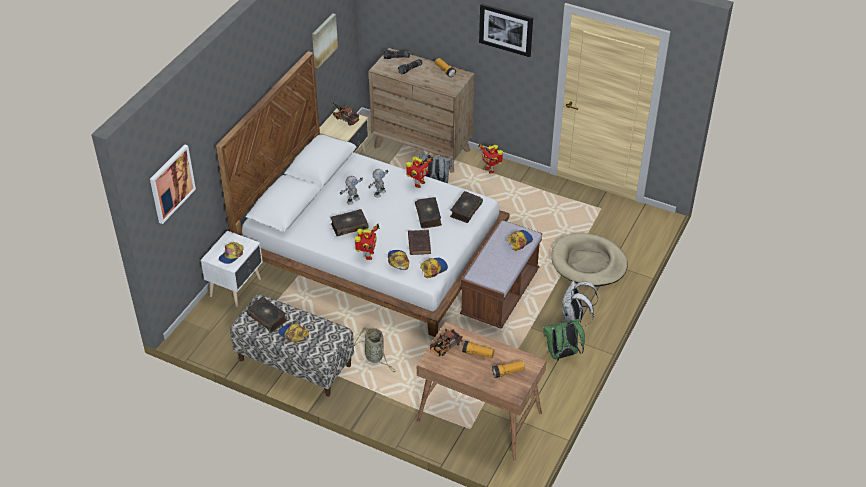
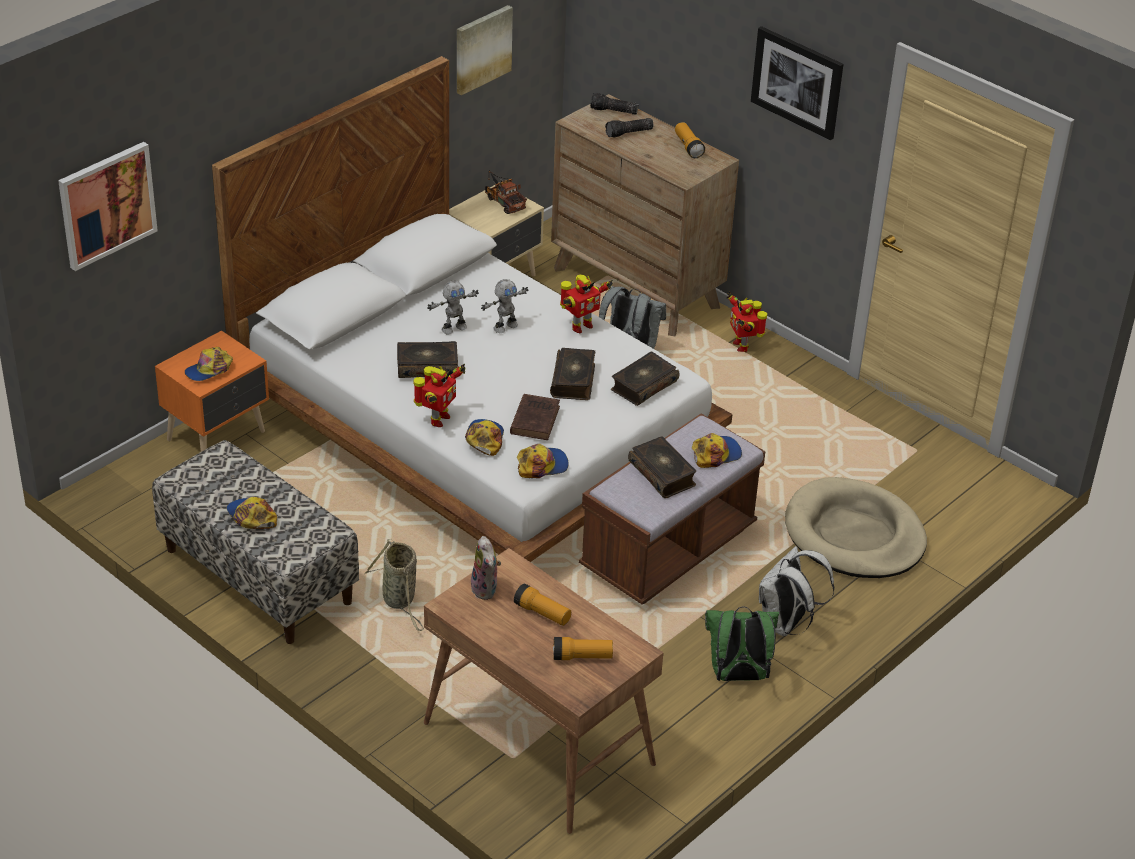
camera: 15 degrees right, 5 degrees down
white nightstand [201,231,263,307] -> orange nightstand [155,331,269,452]
book [247,297,287,333] -> book moved to [628,436,696,498]
toy truck [430,329,463,357] -> plush toy [469,536,501,600]

